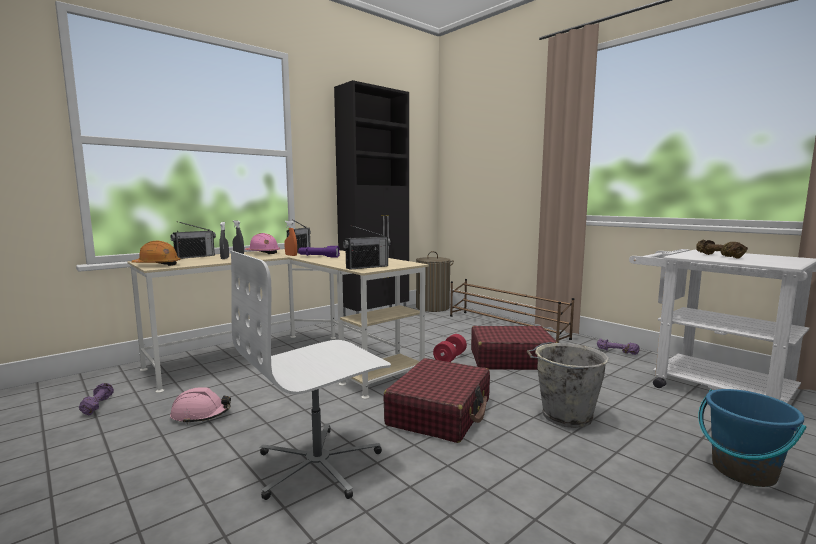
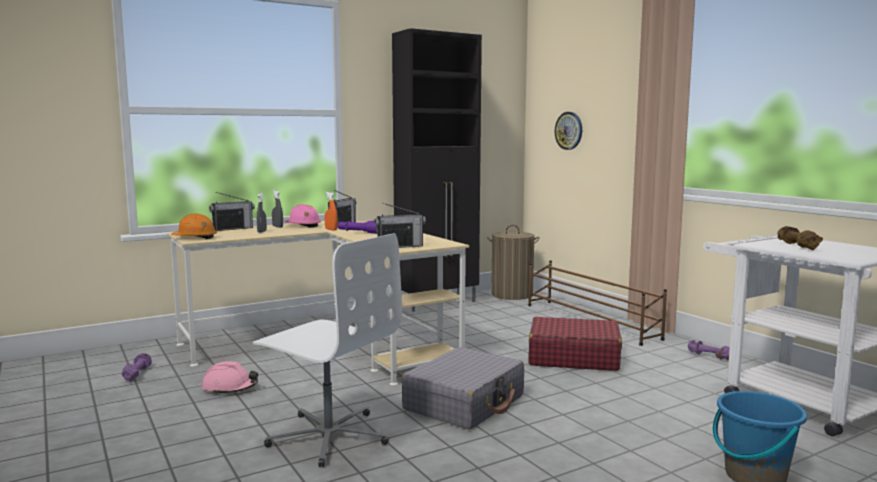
camera: 10 degrees right, 0 degrees up
white office chair [231,251,391,500] -> white office chair turned 120 degrees counterclockwise [253,233,402,467]
red suitcase [383,358,490,443] -> grey suitcase [401,347,524,430]
red dumbbell [433,334,467,362] -> none
grey bucket [527,342,609,428] -> none
none -> wall clock [555,112,582,150]

